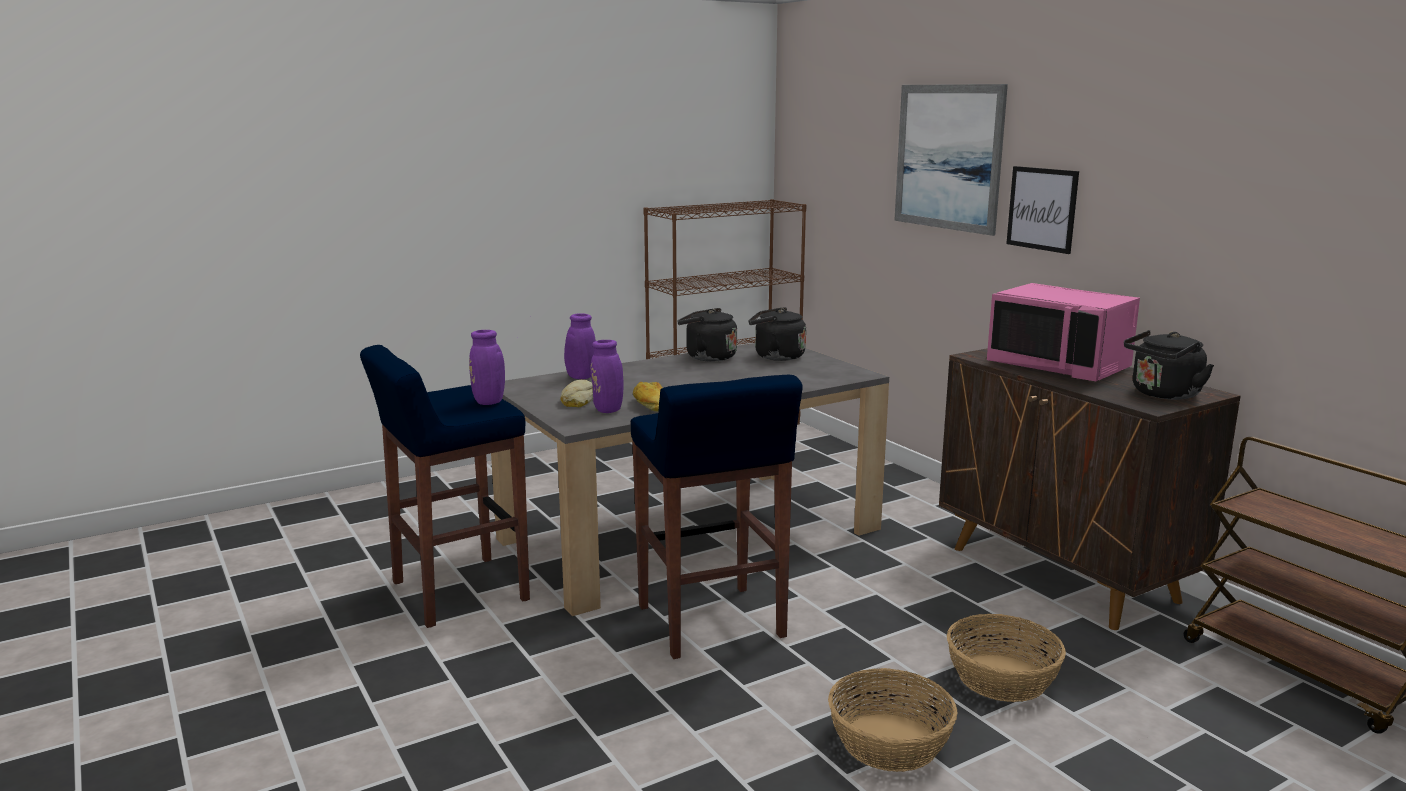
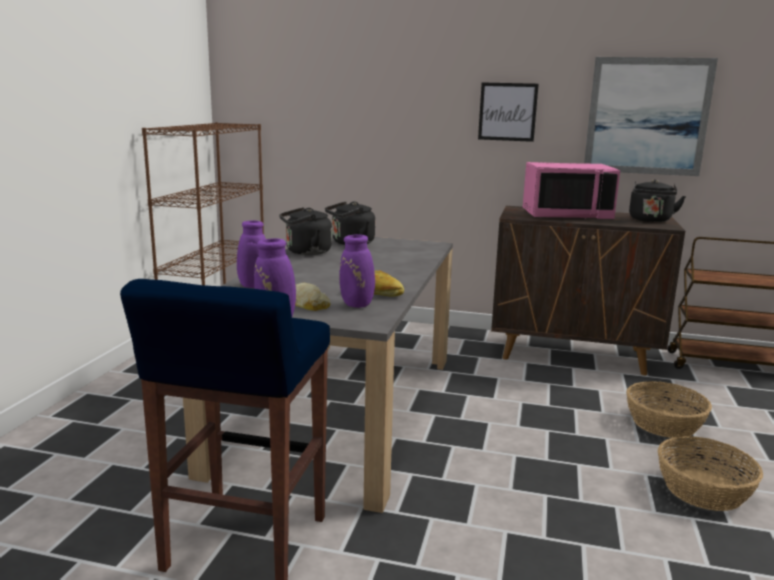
camera: 45 degrees left, 0 degrees up
blue stool [631,375,803,659] -> none
picture [894,84,1008,236] -> picture moved to [584,57,718,176]

